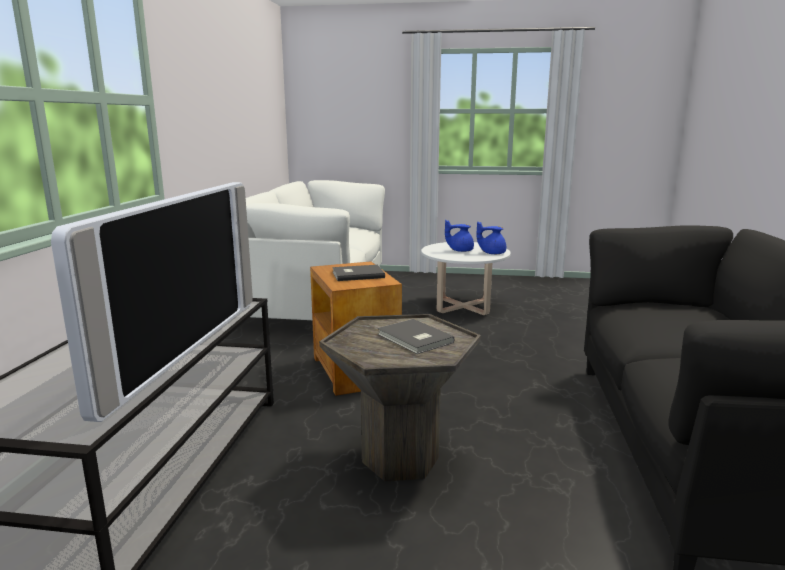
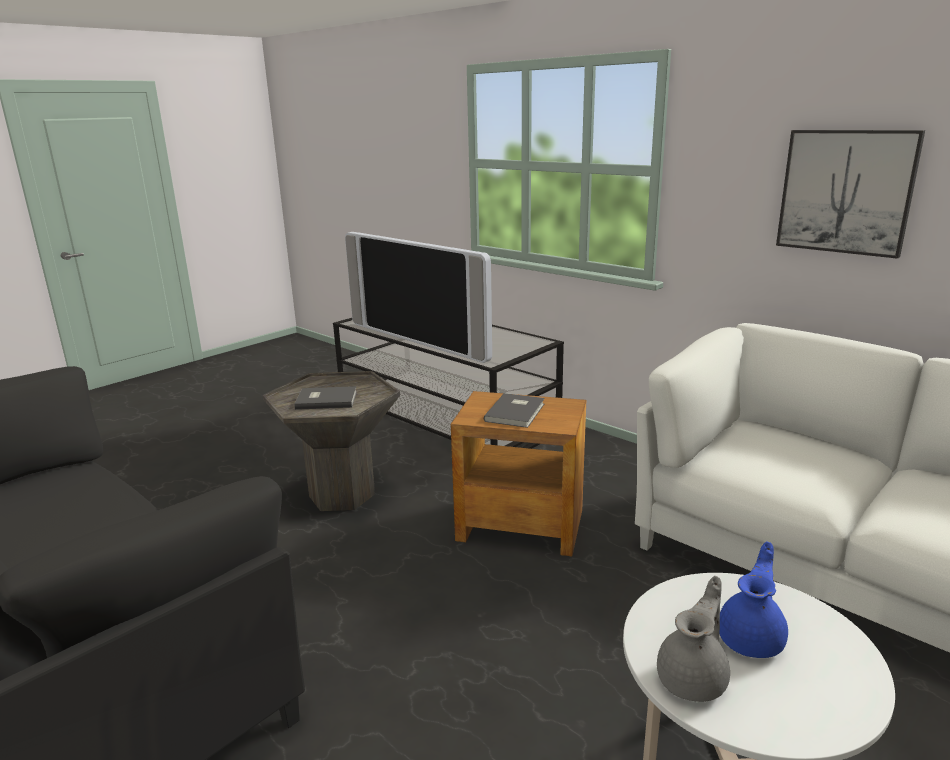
camera: 125 degrees right, 5 degrees up
blue teapot [477,222,506,254] -> grey teapot [657,576,730,702]
none -> picture [776,130,925,259]

